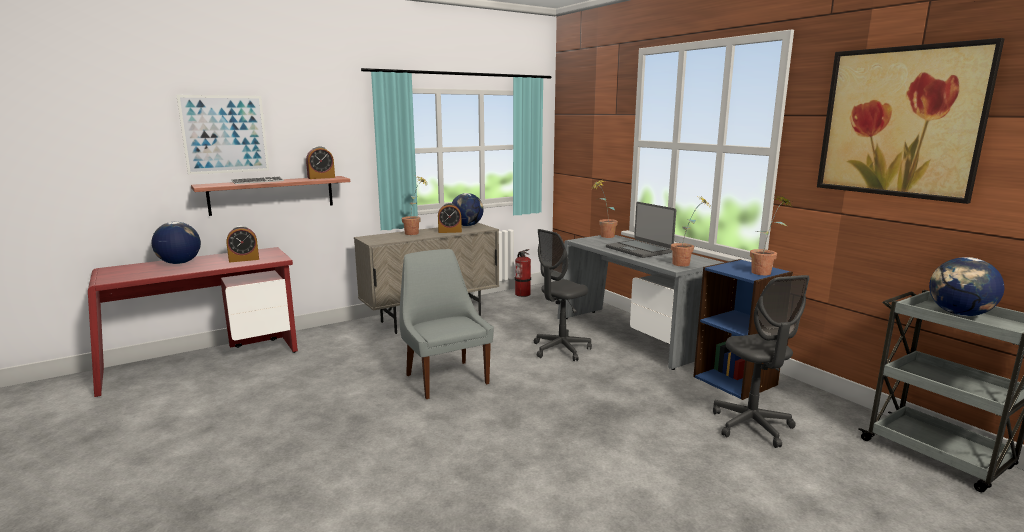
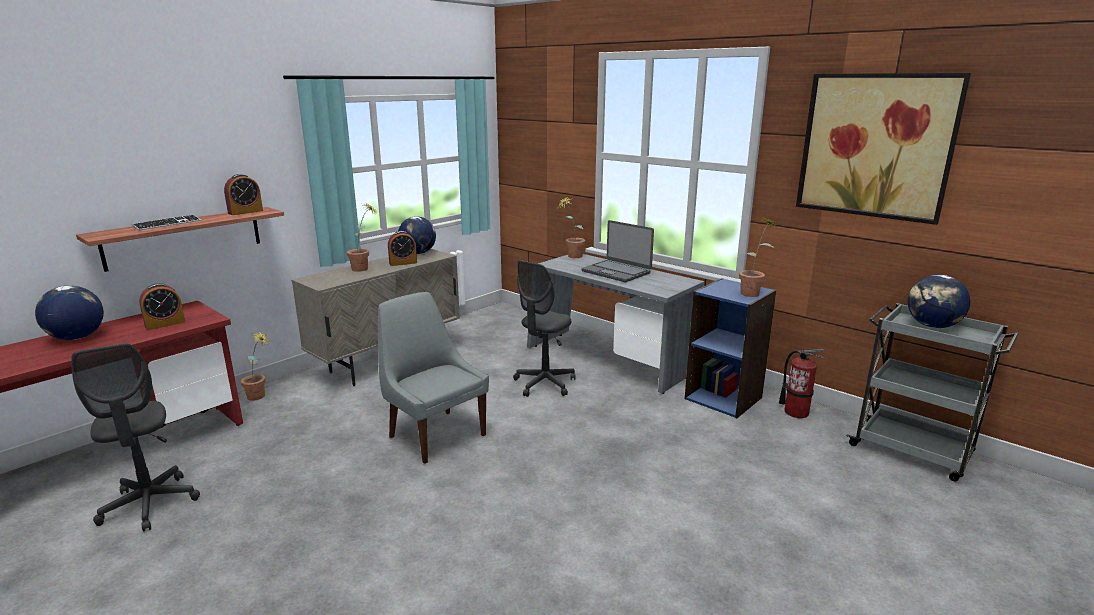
camera: 15 degrees left, 5 degrees up
picture [176,95,269,175] -> none
fire extinguisher [515,249,531,297] -> fire extinguisher moved to [779,348,824,418]
potted plant [671,196,711,267] -> potted plant moved to [241,332,272,401]
grey office chair [713,275,809,448] -> grey office chair moved to [71,343,200,532]

